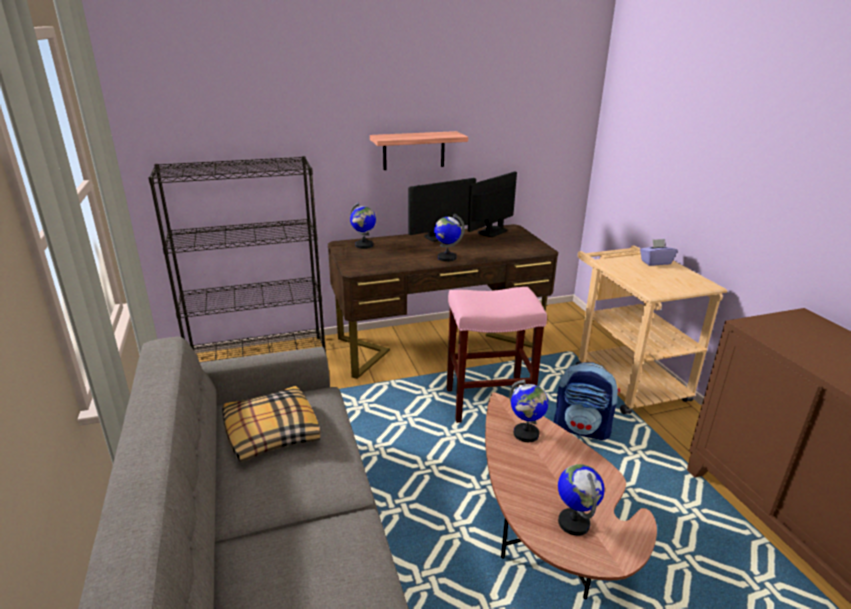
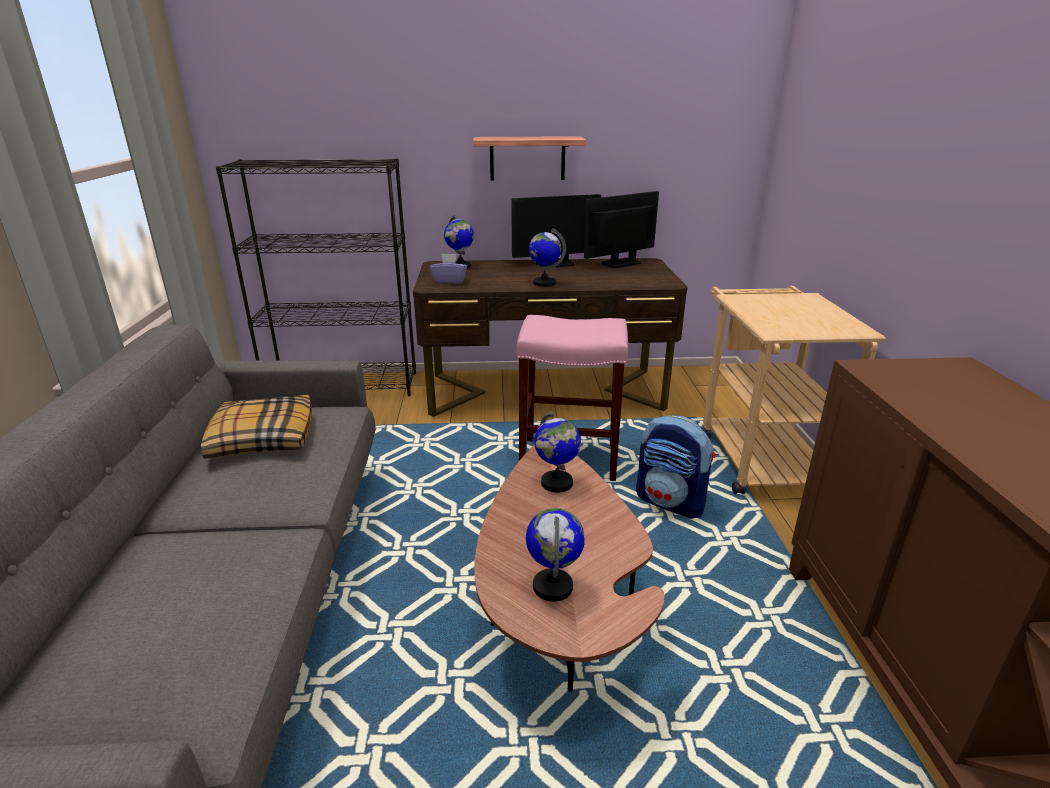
camera: 15 degrees right, 0 degrees up
purple tissue box [640,239,678,266] -> purple tissue box moved to [430,254,467,284]

